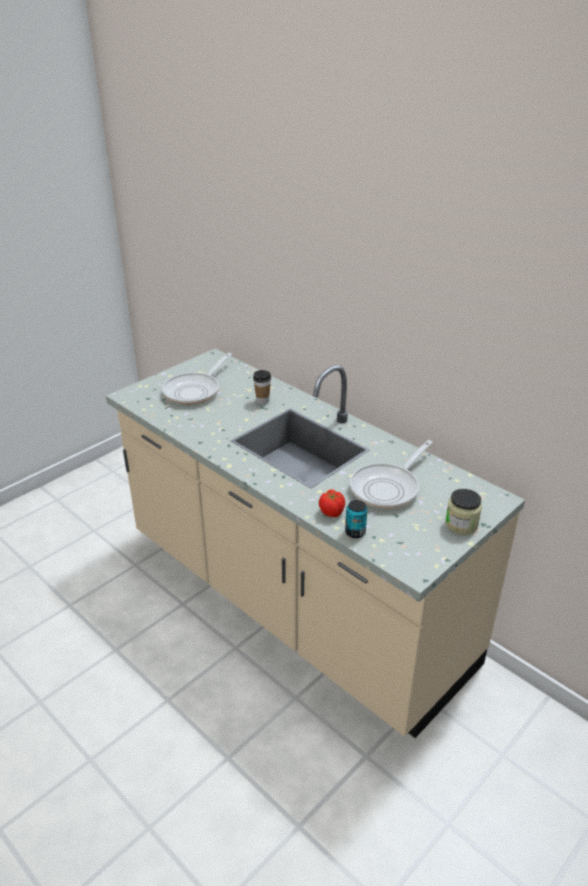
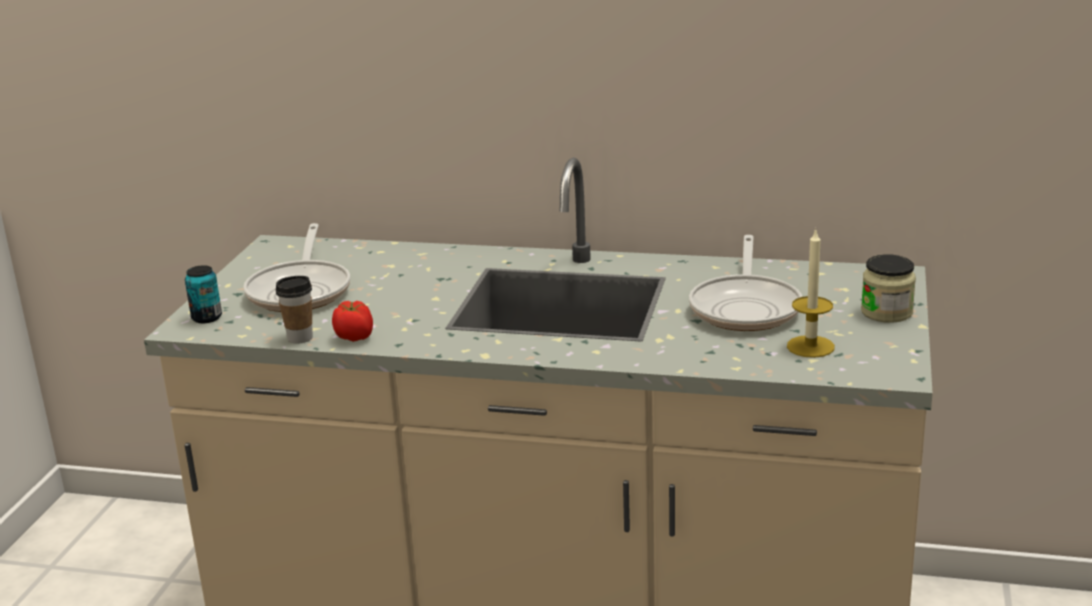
camera: 30 degrees left, 10 degrees down
cup [253,370,271,405] -> cup moved to [276,276,313,344]
tomato [319,489,345,517] -> tomato moved to [332,301,373,342]
can [345,500,367,538] -> can moved to [185,265,222,323]
none -> candle [787,228,835,358]

